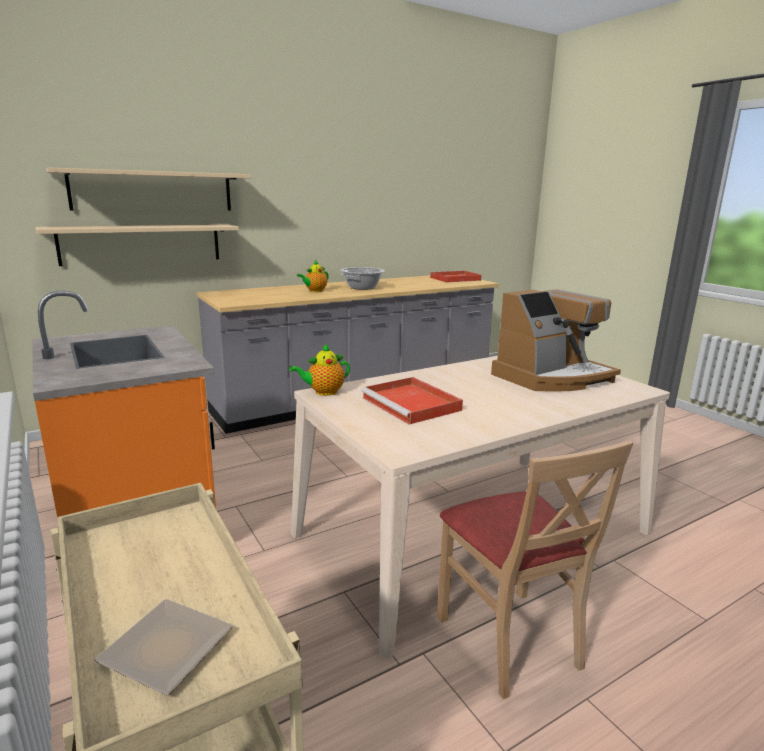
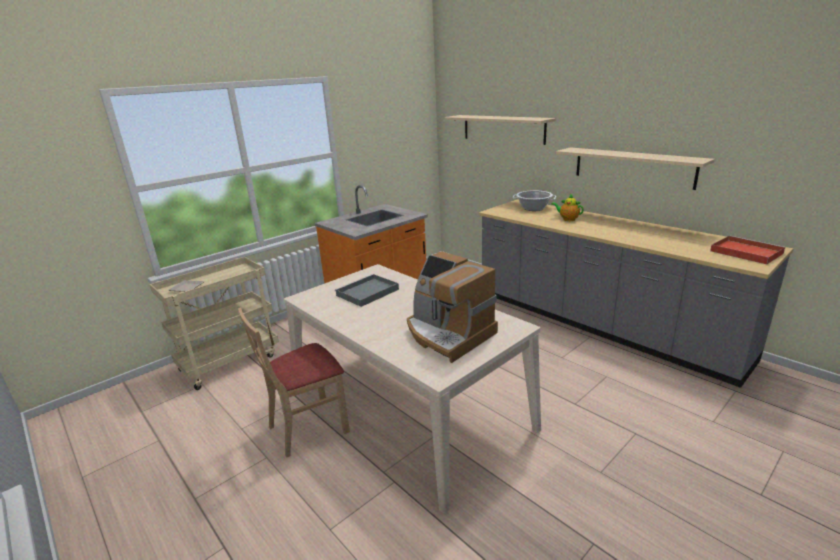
camera: 80 degrees right, 5 degrees up
beige shelf [35,224,239,266] -> beige shelf moved to [556,147,715,190]
teapot [289,344,350,396] -> none
cooking pot [340,267,384,290] -> cooking pot moved to [513,190,556,211]
red tray [361,377,463,425] -> grey tray [335,274,399,307]

